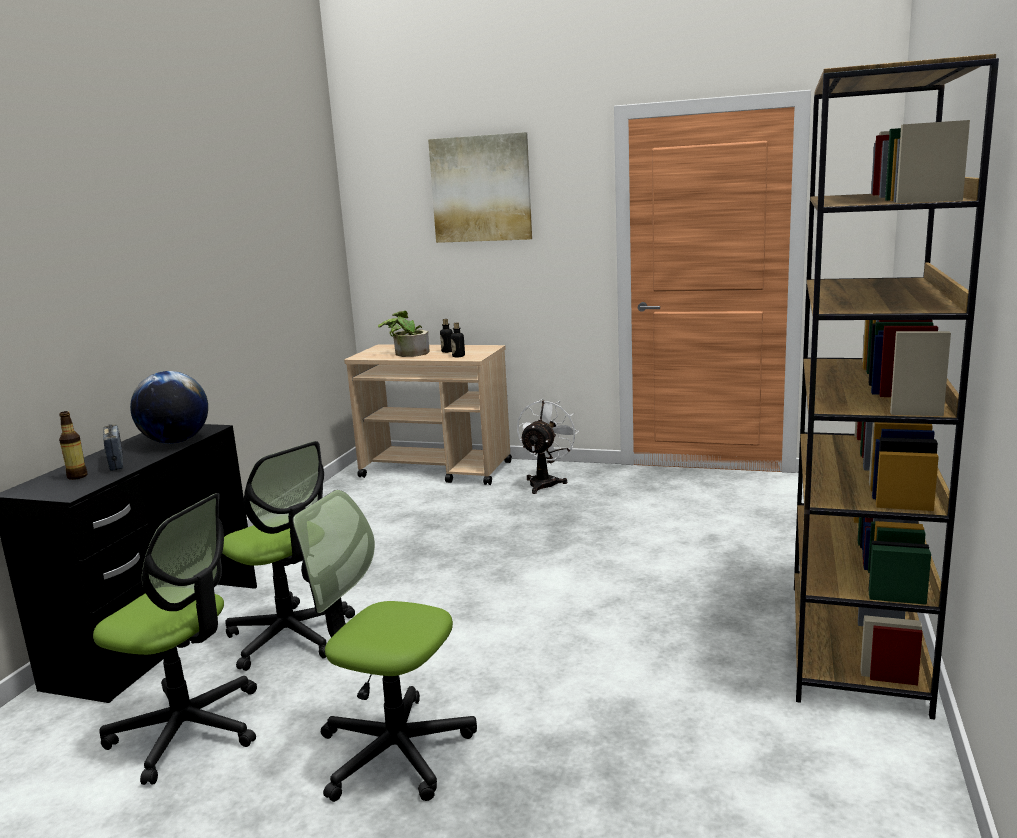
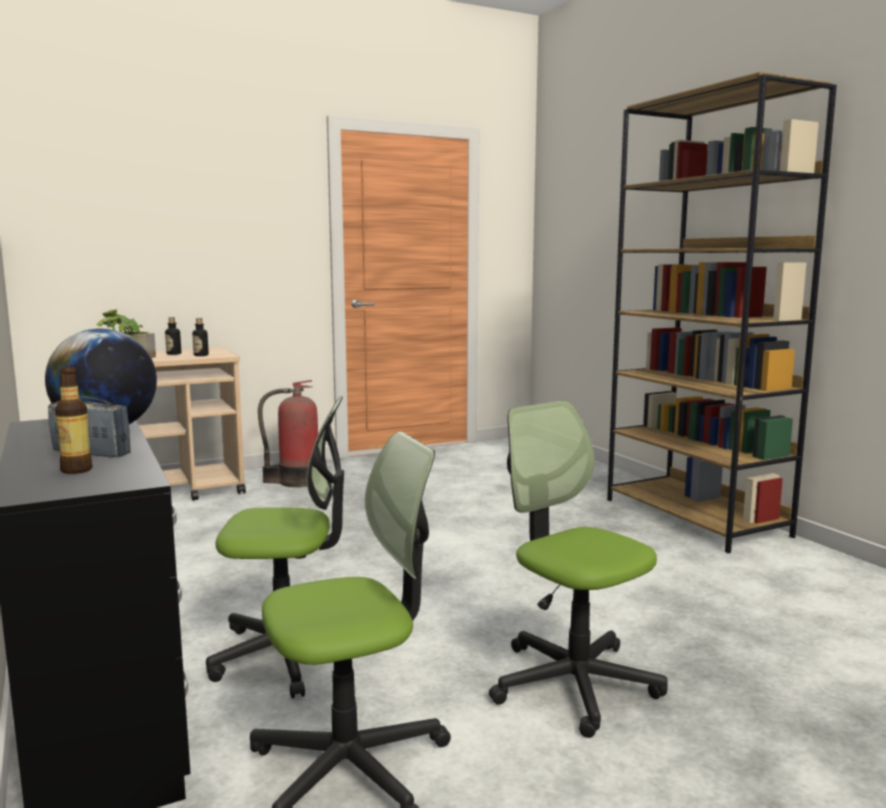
camera: 45 degrees left, 5 degrees down
office chair [292,490,477,802] -> office chair turned 75 degrees clockwise [489,401,668,738]
picture [428,132,532,243] -> none
white fan [517,399,579,494] -> fire extinguisher [258,380,318,487]

